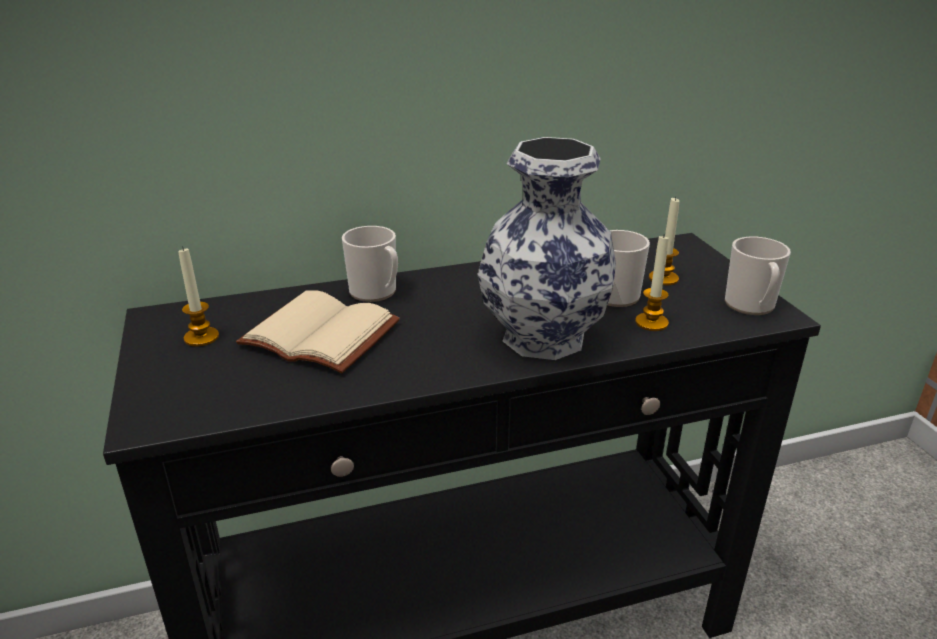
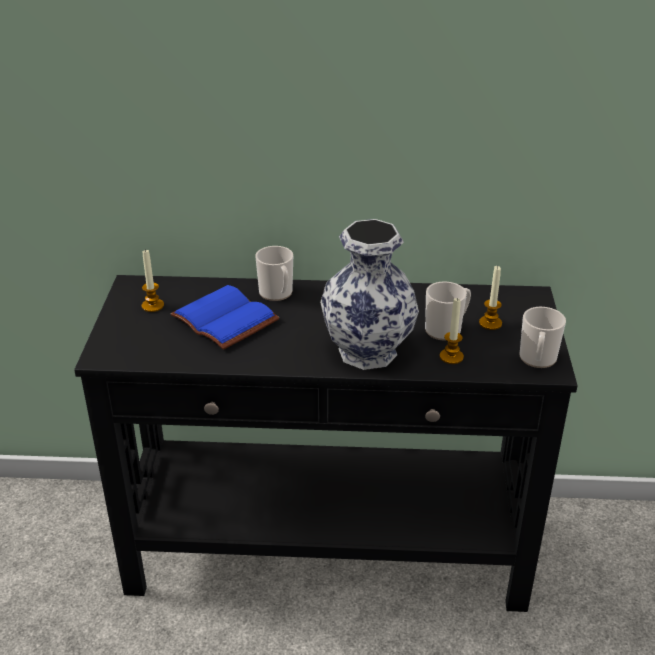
camera: 20 degrees right, 5 degrees up
beige book [236,290,400,373] -> blue book [171,285,279,350]

